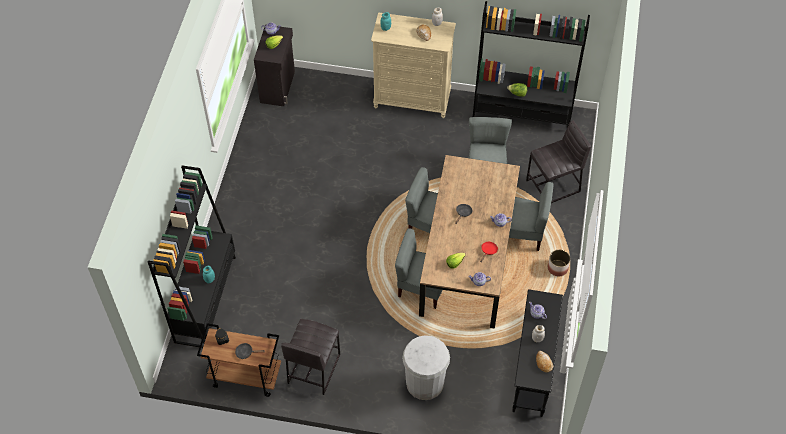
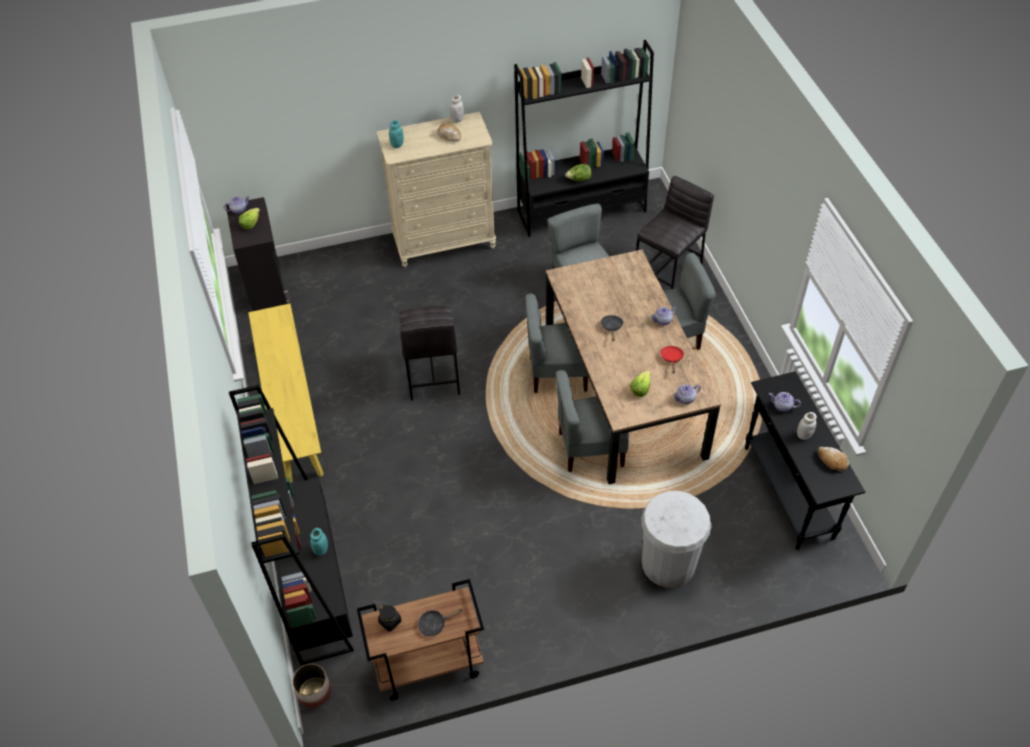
camera: 25 degrees left, 5 degrees down
grey stool [281,318,340,395] -> grey stool moved to [399,305,460,401]
planter [548,250,570,276] -> planter moved to [292,664,331,708]
none -> yellow bench [248,303,324,483]

